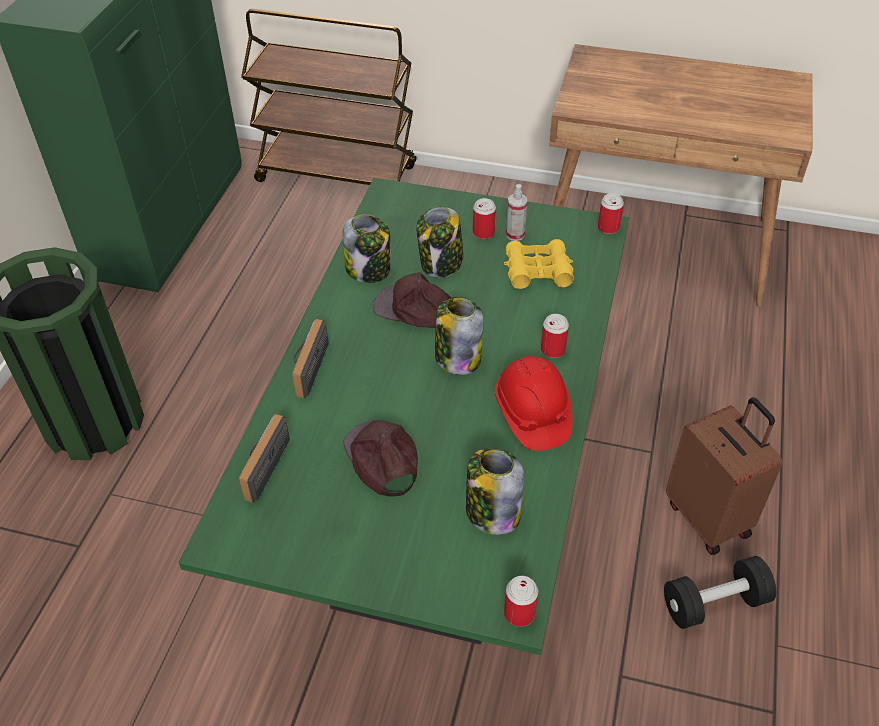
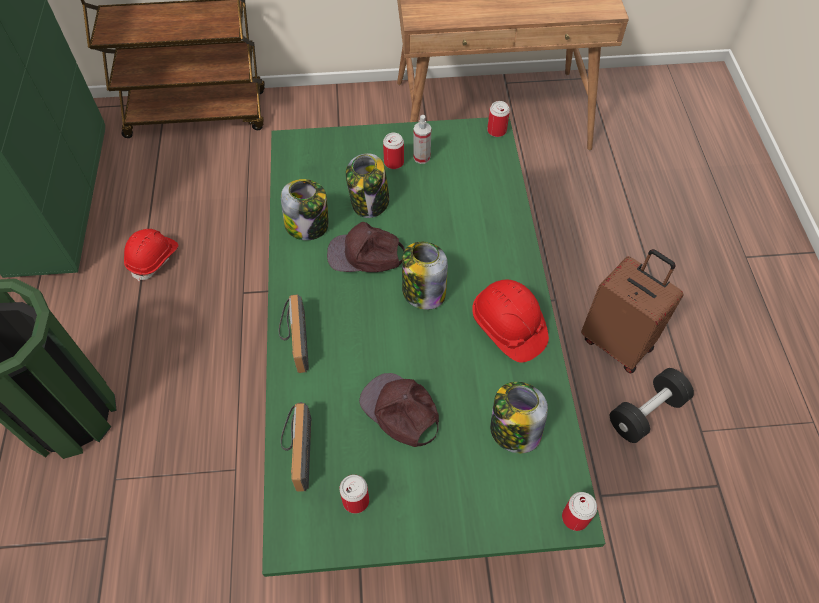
camera: 20 degrees left, 10 degrees up
yellow binoculars [504,239,574,289] -> none
can [541,314,569,358] -> can moved to [339,475,369,514]
none -> red hard hat [124,229,178,282]

